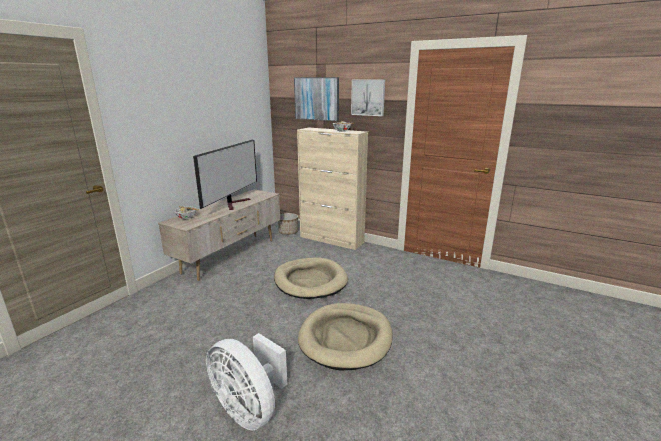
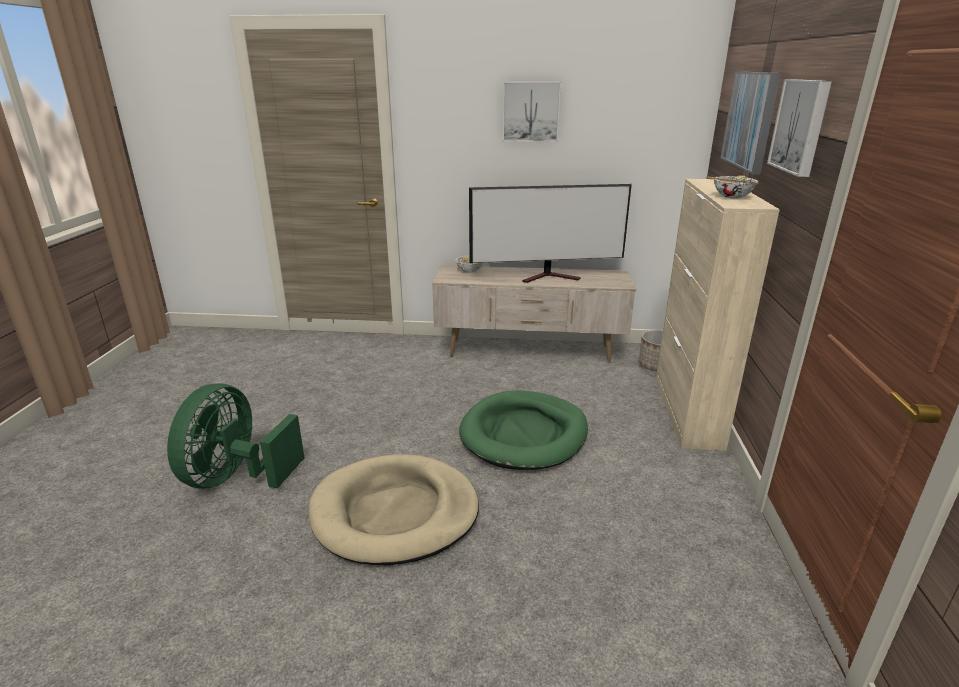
camera: 65 degrees right, 5 degrees up
white fan [206,333,287,430] -> green fan [167,383,305,489]
beige dog bed [274,258,348,299] -> green dog bed [459,390,588,470]
none -> picture [503,82,561,142]

